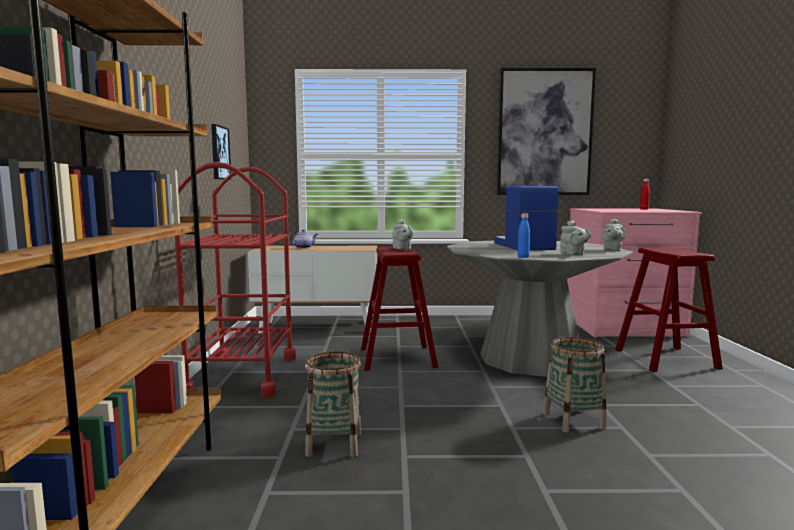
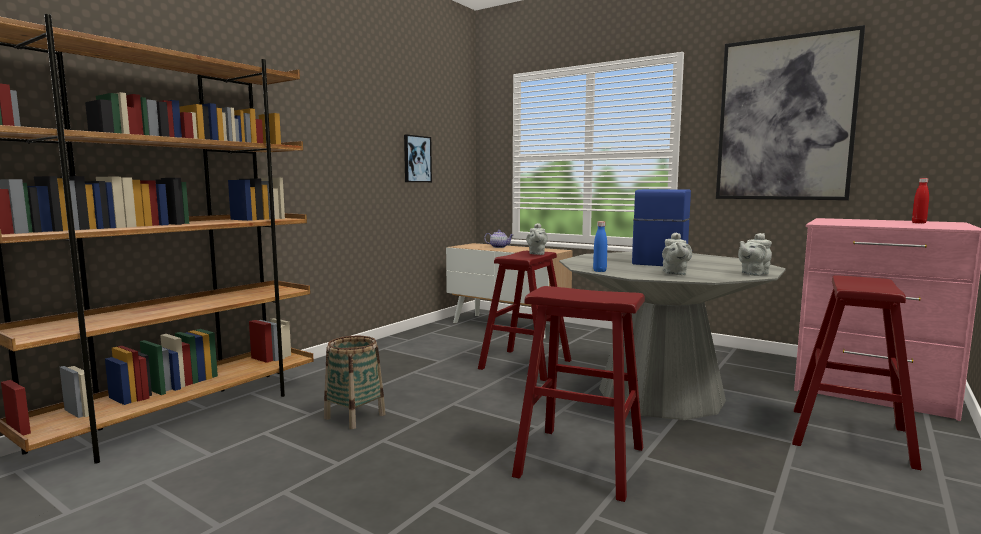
camera: 35 degrees right, 0 degrees up
red cart [175,162,296,398] -> none
basket [543,337,606,433] -> red stool [512,286,645,502]

